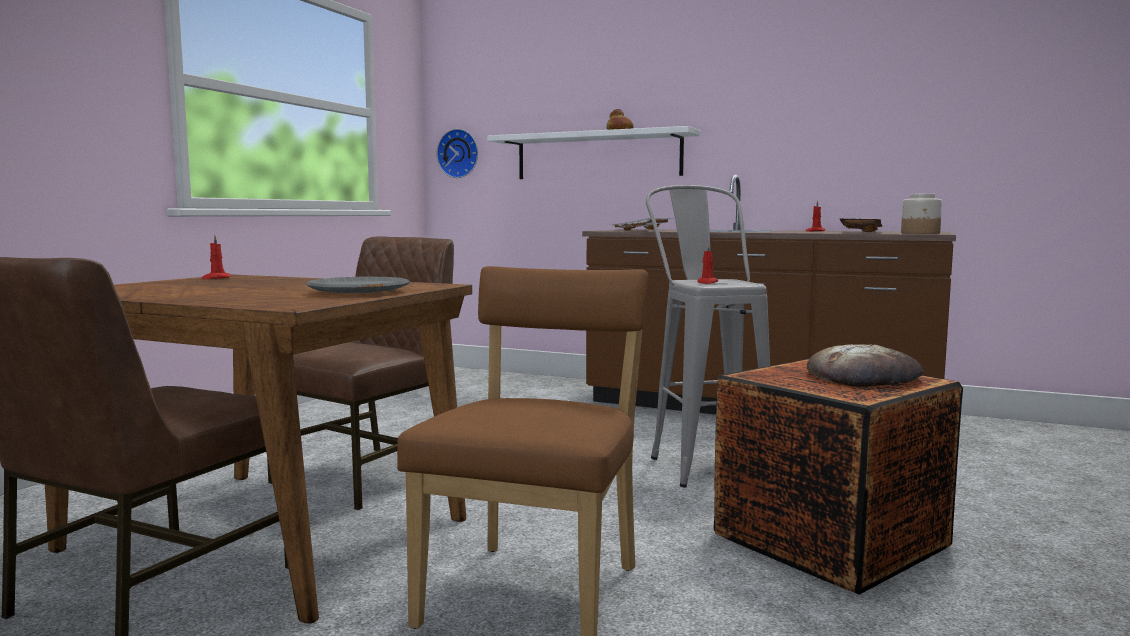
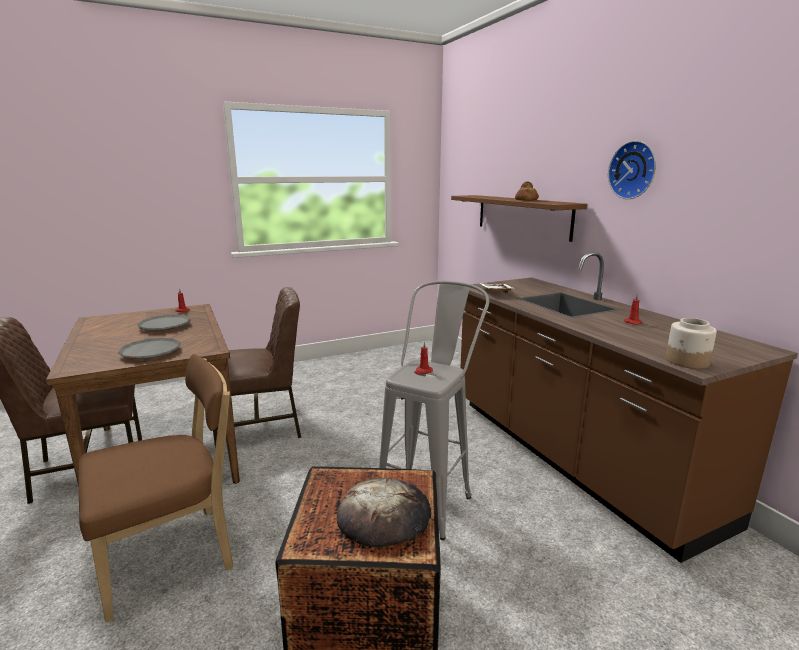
camera: 40 degrees right, 10 degrees up
wall clock [437,129,478,178] -> wall clock moved to [608,141,656,199]
white shelf [487,126,700,179] -> brown shelf [451,195,587,242]
brown tray [840,219,882,232] -> none
none -> grey plate [137,315,190,331]

